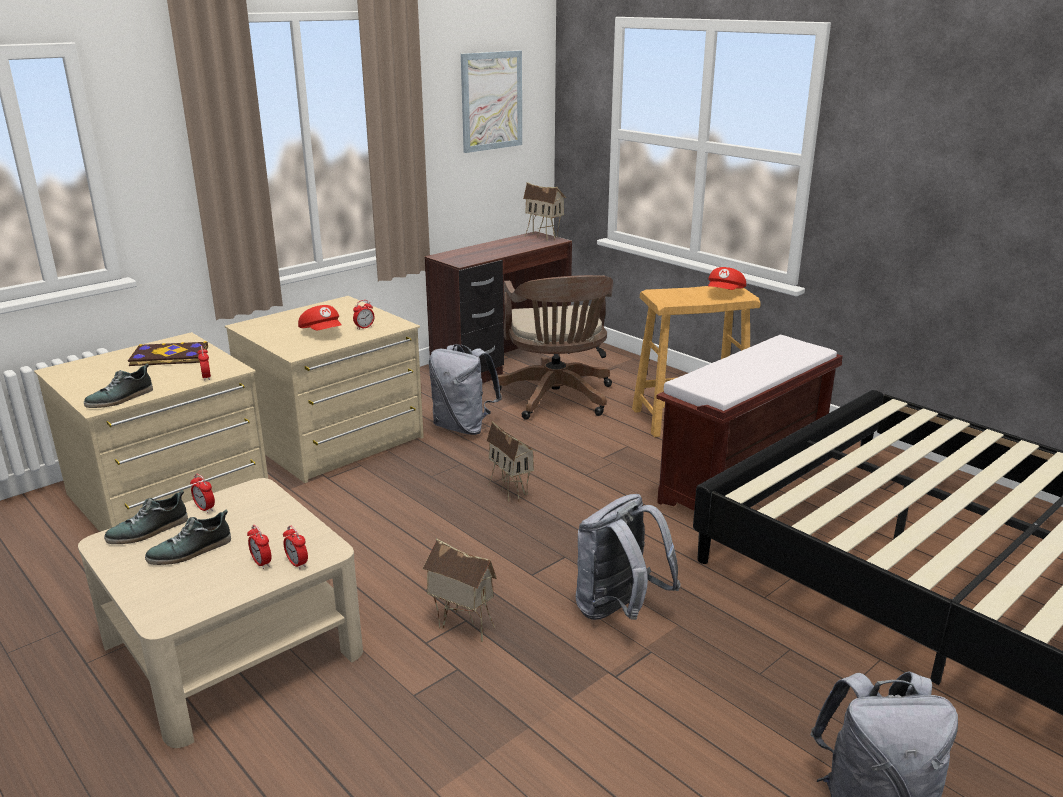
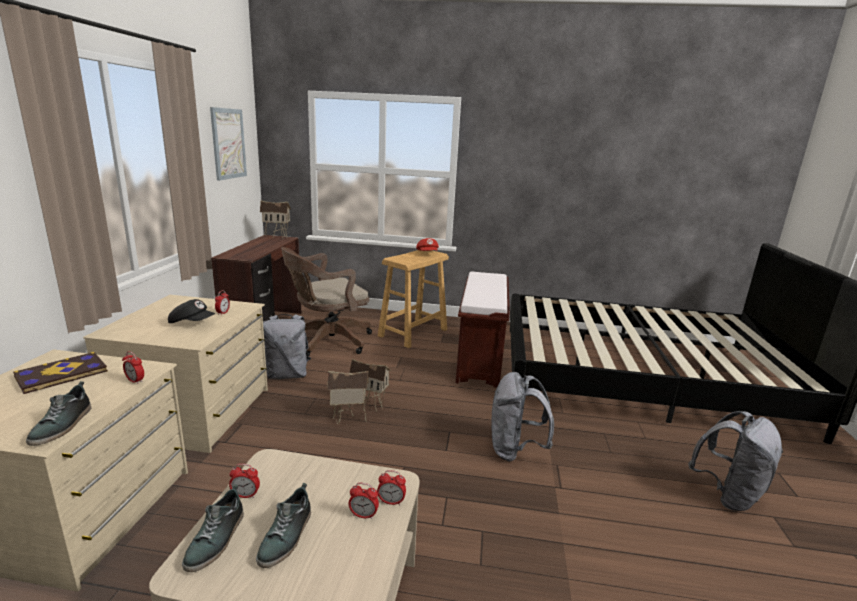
camera: 40 degrees left, 5 degrees down
red cap [298,305,342,330] -> black cap [168,299,215,323]
toy house [423,539,497,642] -> toy house moved to [327,371,369,425]
brown office chair [493,275,613,420] -> brown office chair turned 105 degrees clockwise [281,247,372,356]

